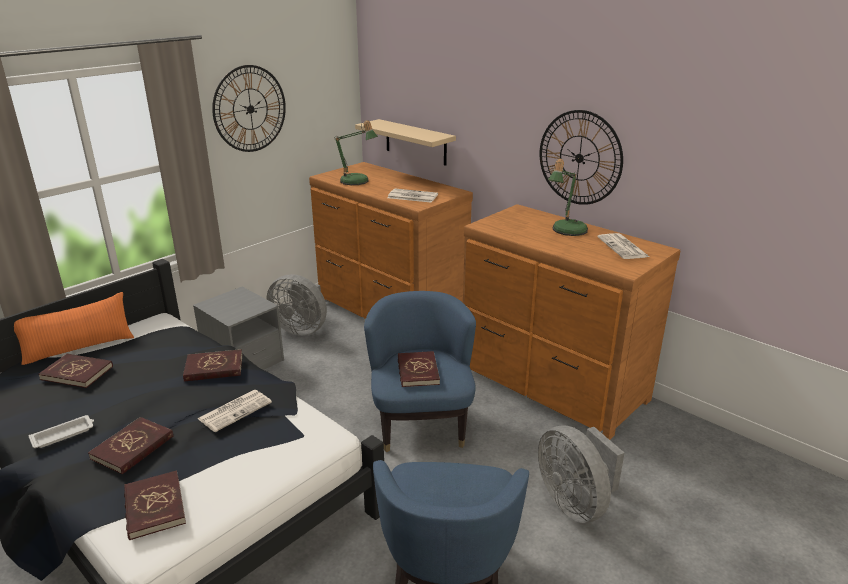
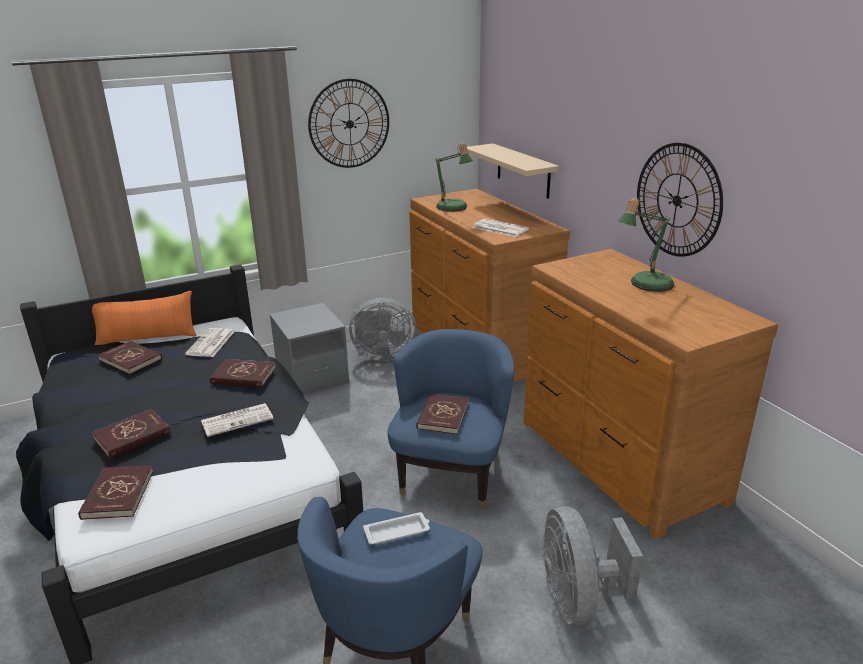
camera: 20 degrees right, 0 degrees up
white tray [29,415,94,448] -> white tray moved to [363,512,430,544]
grey fan [266,274,327,336] -> grey fan turned 45 degrees counterclockwise [349,298,417,361]
newspaper [597,233,649,259] -> newspaper moved to [185,328,234,357]

